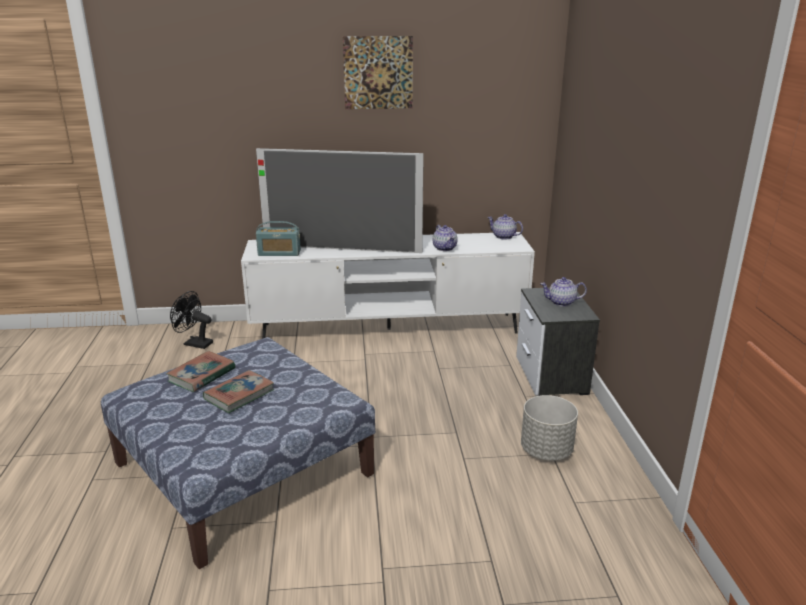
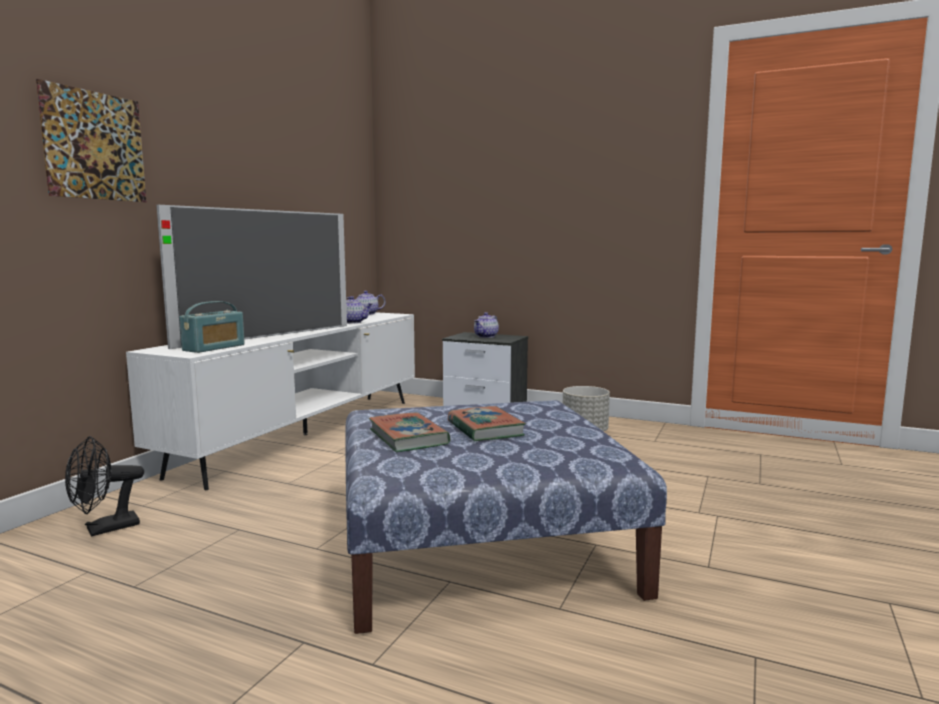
camera: 60 degrees left, 15 degrees down
picture [343,36,413,109] -> picture moved to [36,79,146,202]

